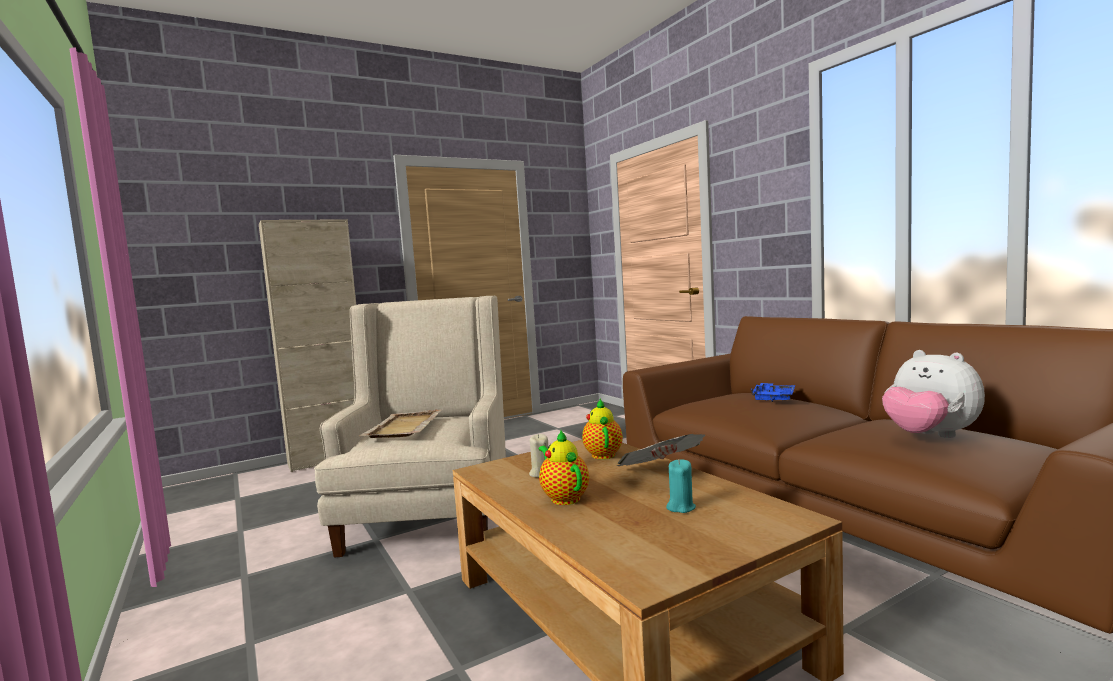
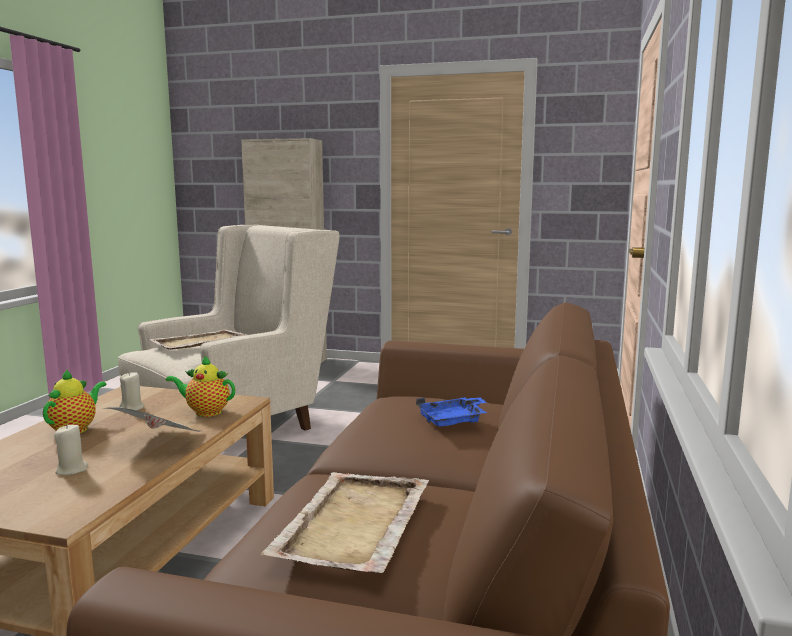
camera: 45 degrees right, 5 degrees up
teapot [582,399,623,459] -> teapot turned 120 degrees counterclockwise [166,355,235,417]
turquoise candle [666,459,696,513] -> beige candle [54,424,88,475]
plush toy [882,350,985,438] -> beige tray [261,472,429,573]

